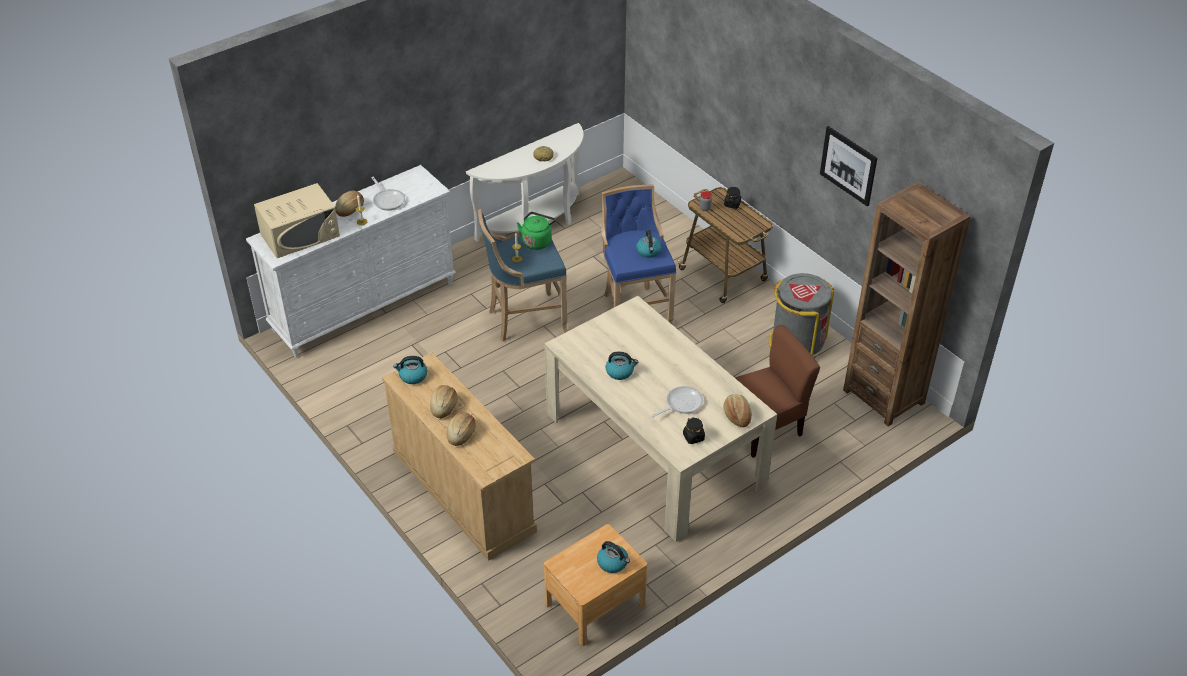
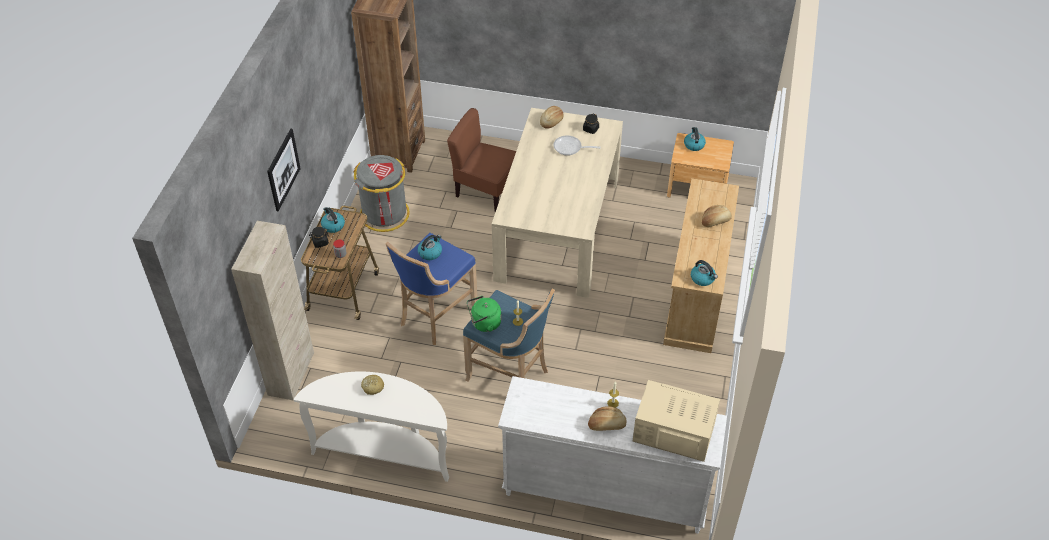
camera: 130 degrees left, 5 degrees up
frying pan [371,177,405,210] -> none
bread [430,385,457,418] -> none
kettle [606,352,638,380] -> kettle moved to [321,207,345,233]
picture [820,126,877,206] -> picture moved to [267,129,301,212]
none -> beige cabinet [231,221,314,401]

